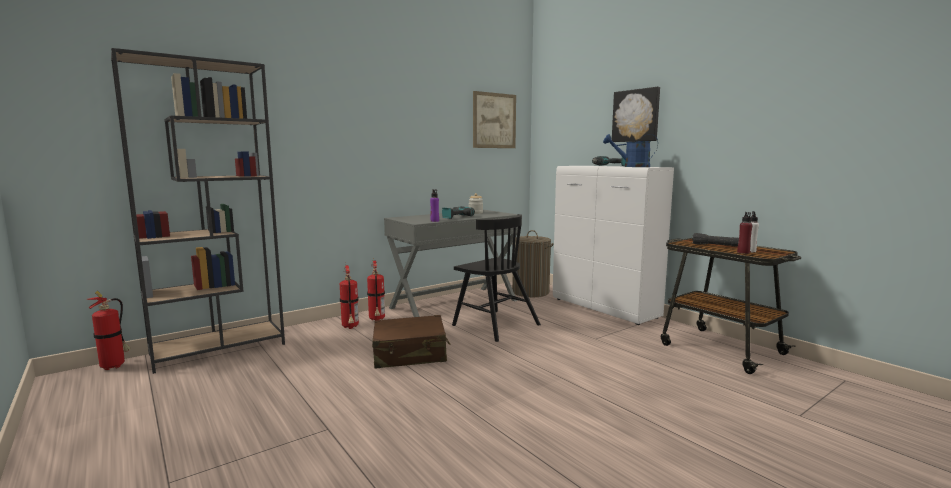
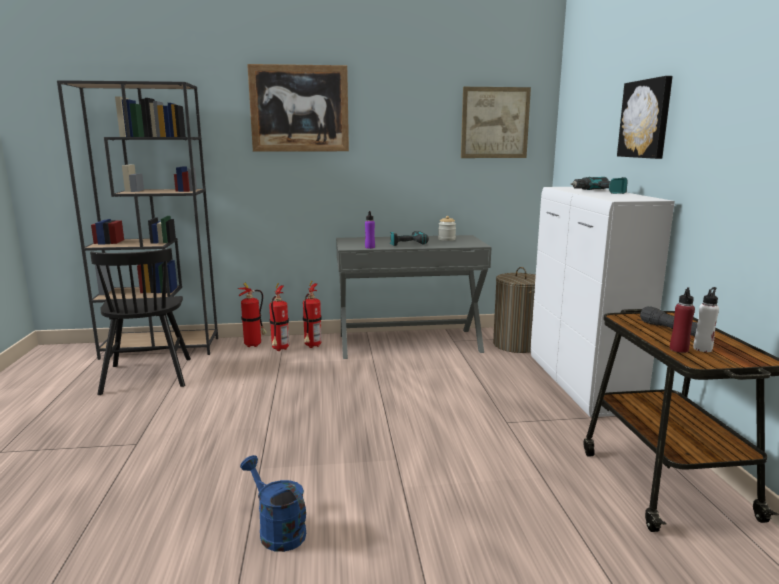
camera: 30 degrees right, 5 degrees up
fire extinguisher [87,291,131,370] -> fire extinguisher moved to [238,283,267,347]
brown suitcase [372,315,450,369] -> none
black chair [452,214,541,342] -> black chair moved to [90,248,191,395]
blue watering can [603,134,658,167] -> blue watering can moved to [240,455,306,552]
none -> picture [247,64,349,152]

